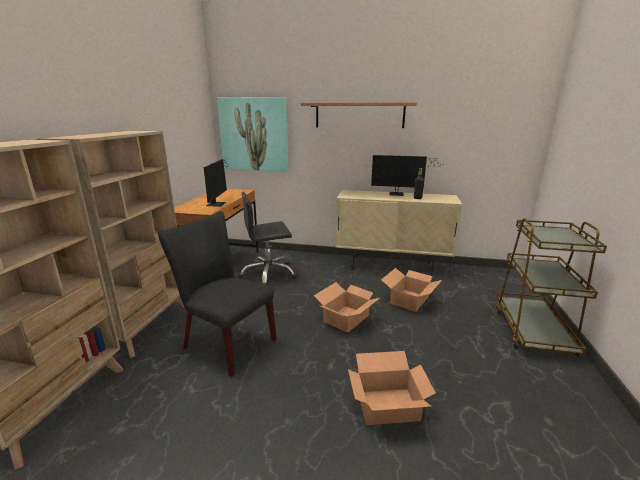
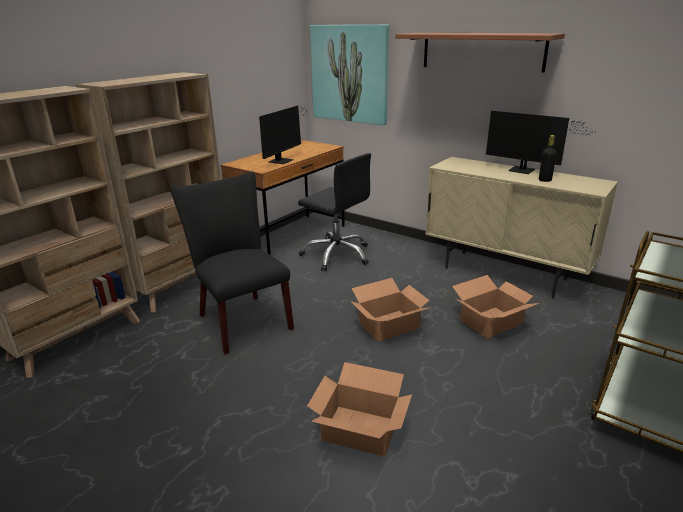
camera: 25 degrees right, 5 degrees up
black office chair [238,192,297,285] -> black office chair turned 150 degrees counterclockwise [298,153,371,271]

